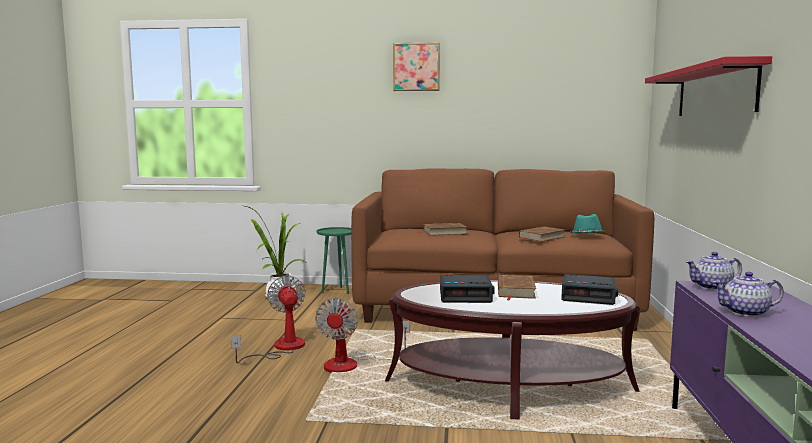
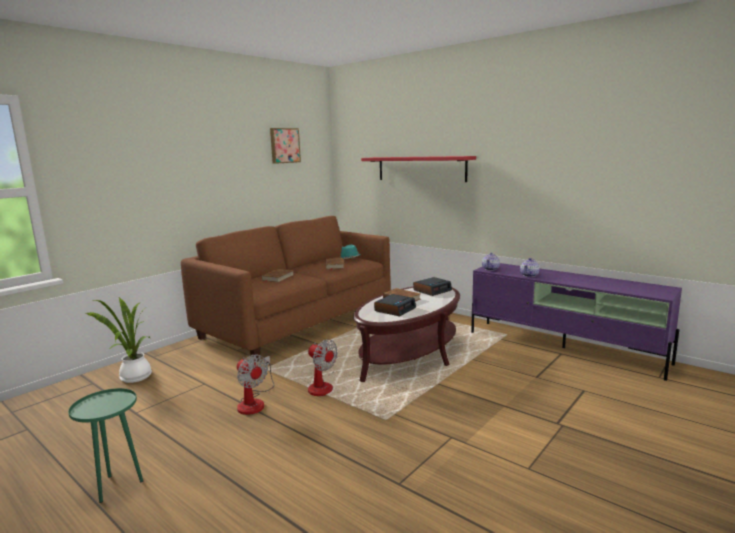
camera: 55 degrees left, 5 degrees up
fan [231,275,306,364] -> fan turned 150 degrees counterclockwise [237,355,274,415]
green side table [317,227,351,294] -> green side table moved to [68,388,143,503]
picture [393,42,440,91] -> picture moved to [270,128,301,164]

